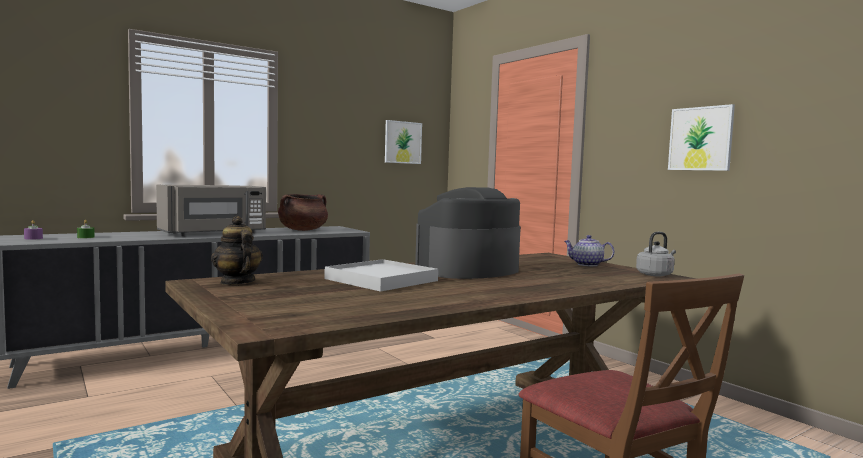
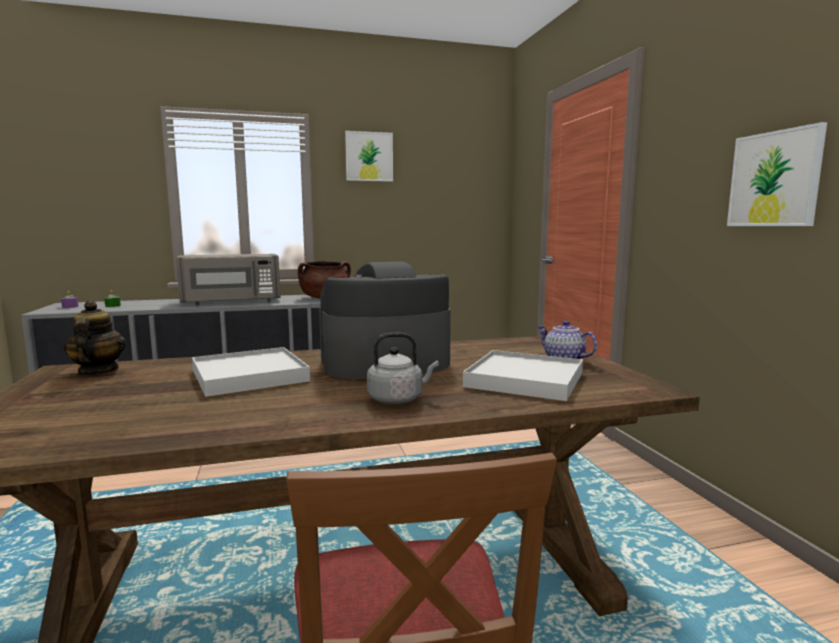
camera: 20 degrees right, 5 degrees up
picture [385,120,422,164] -> picture moved to [345,131,393,182]
grey kettle [636,232,676,276] -> grey kettle moved to [367,333,439,404]
none -> white tray [463,350,583,401]

